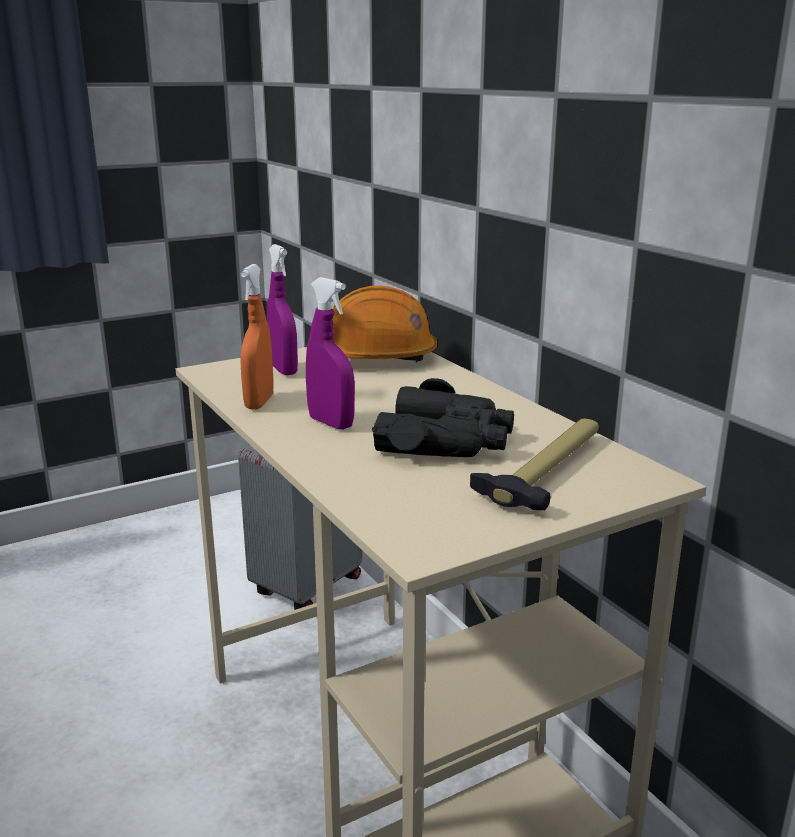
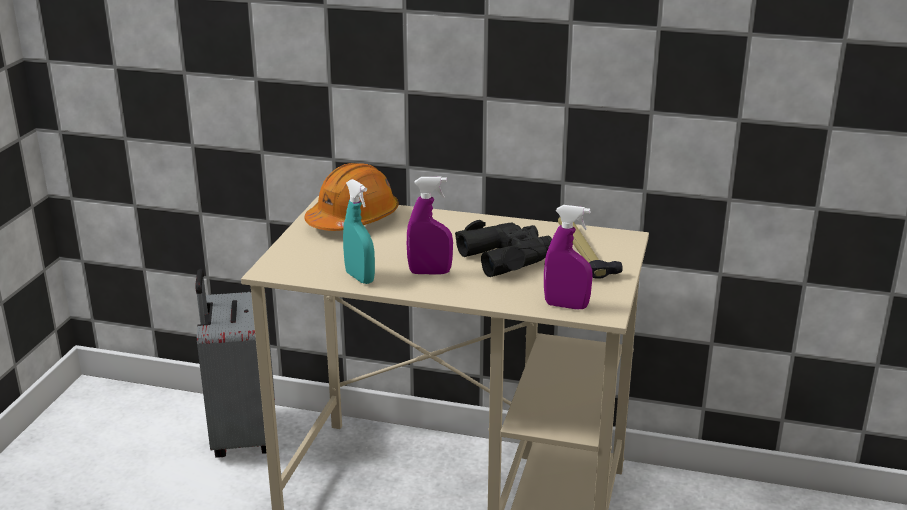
camera: 45 degrees left, 5 degrees up
orange spray bottle [240,264,274,409] -> turquoise spray bottle [343,179,375,284]
purple spray bottle [267,244,298,375] -> purple spray bottle moved to [544,205,593,310]

